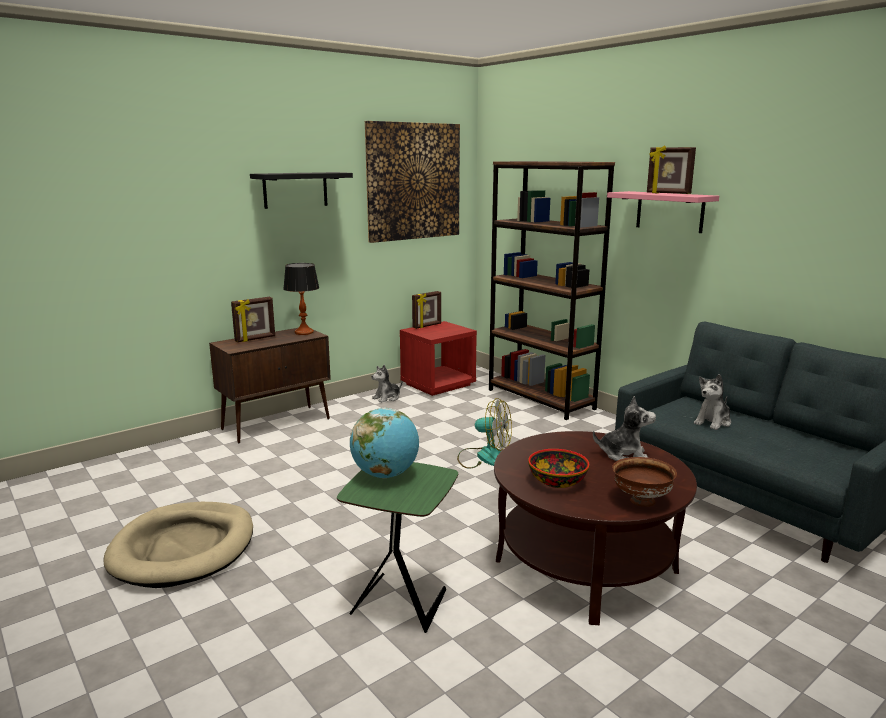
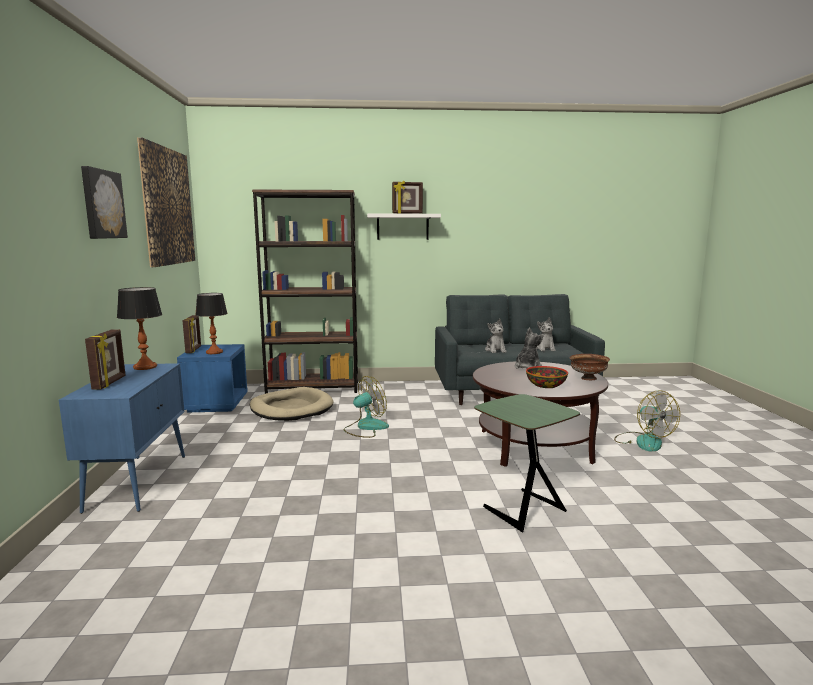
camera: 55 degrees left, 5 degrees down
beige dog bed [103,502,253,588] -> beige dog bed moved to [250,387,334,421]
brown cabinet [209,328,331,444] -> blue cabinet [59,363,185,514]
black shelf [250,172,353,209] -> picture [81,166,128,239]
globe [350,408,419,478] -> none
plush toy [371,365,403,403] -> plush toy moved to [536,317,556,351]
red nightstand [400,321,477,396] -> blue nightstand [177,344,248,412]
pink shelf [607,191,719,233] -> white shelf [367,214,441,240]
none -> table lamp [195,293,228,354]
none -> fan [614,390,680,452]

